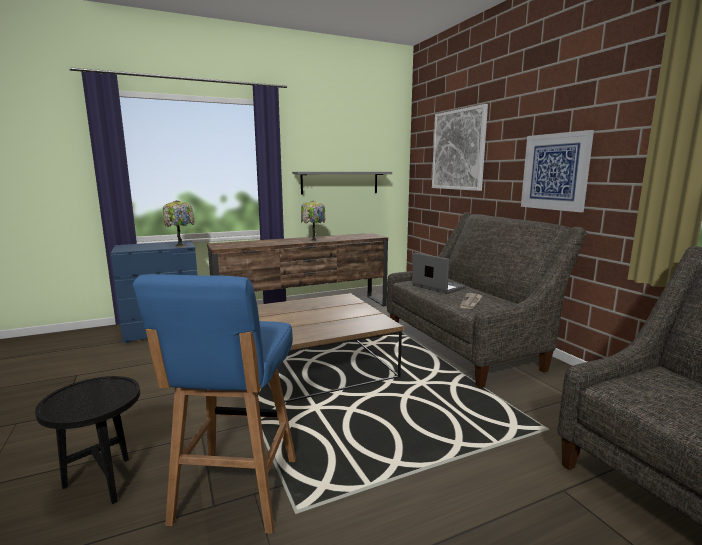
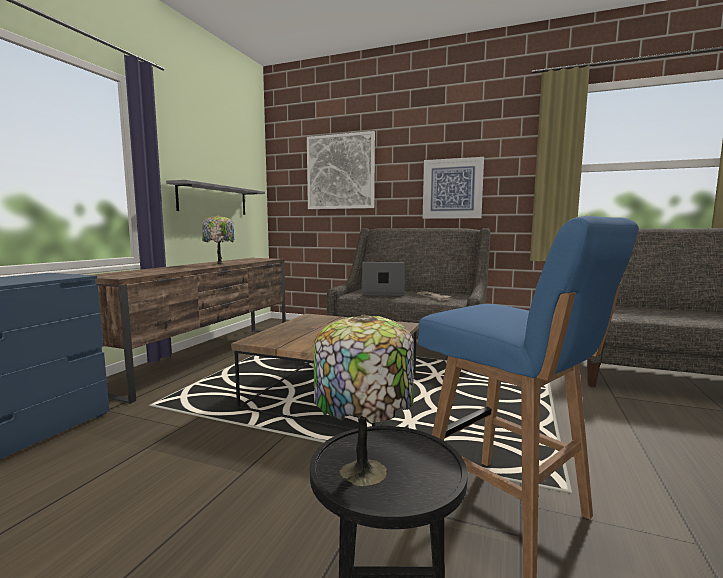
camera: 45 degrees left, 5 degrees down
table lamp [163,200,195,247] -> table lamp moved to [313,314,414,486]

